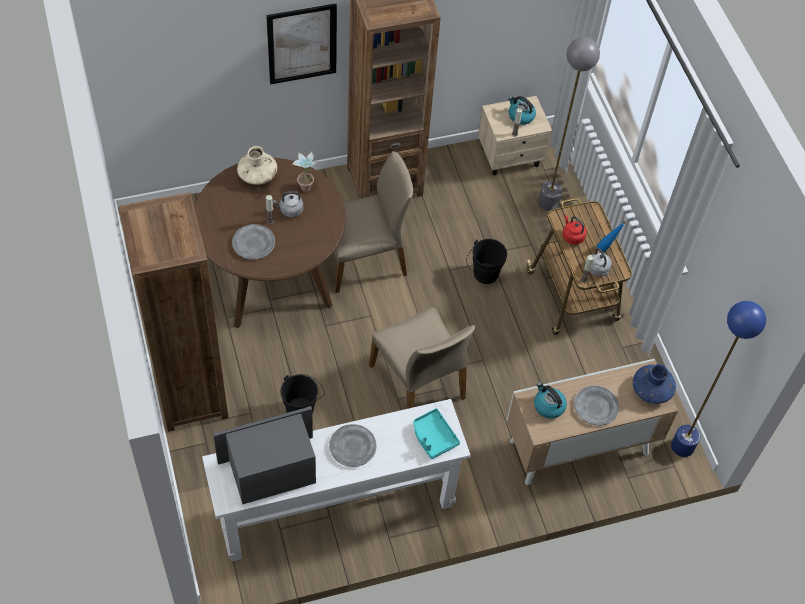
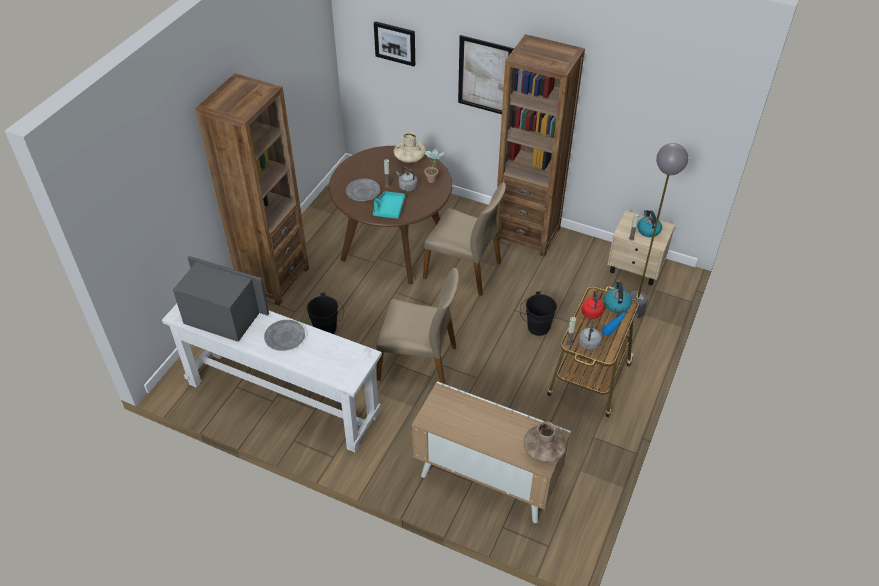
camera: 45 degrees right, 10 degrees down
beige chair [369,307,475,409] -> beige chair turned 90 degrees counterclockwise [376,267,459,384]
turquoise tray [414,408,460,459] -> turquoise tray moved to [373,191,405,219]
kettle [534,382,567,419] -> kettle moved to [604,281,632,313]
grey plate [574,386,619,426] -> none
blue vase [633,364,676,404] -> brown vase [524,421,567,463]
blue floor lamp [671,301,766,457] -> none
none -> picture [374,21,415,66]

